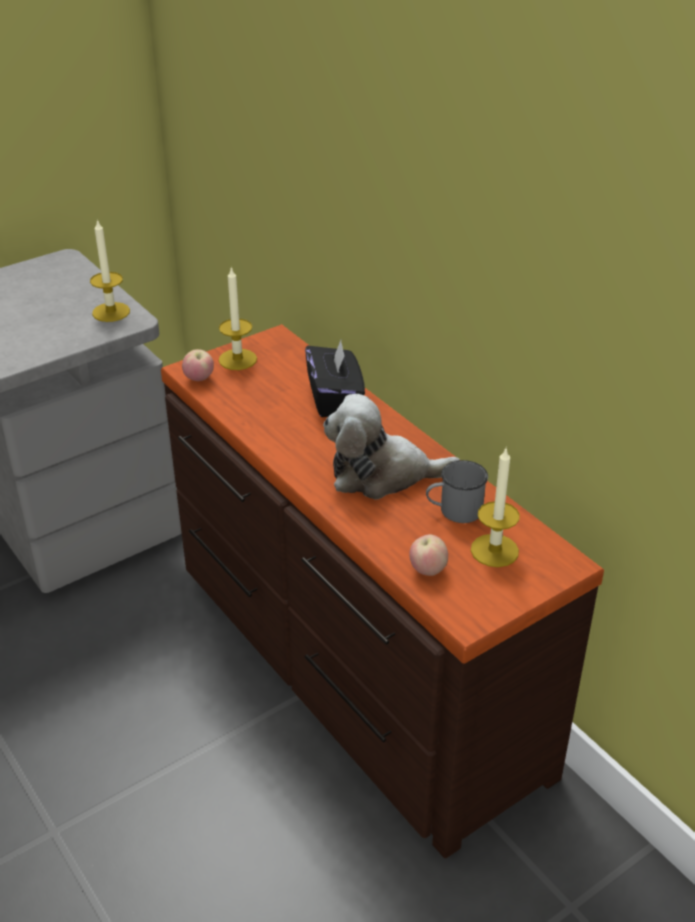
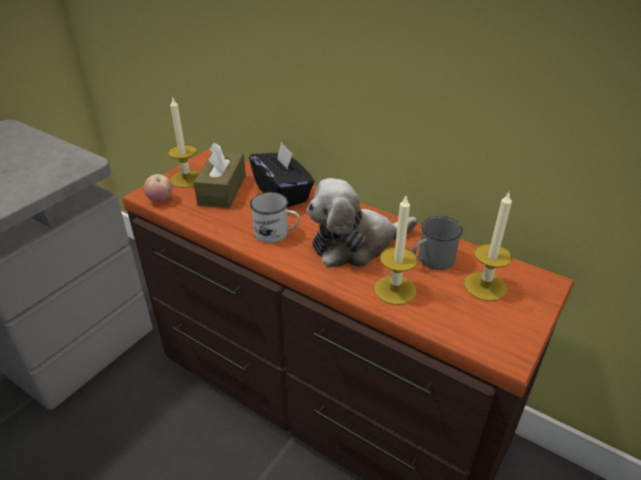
camera: 20 degrees left, 0 degrees up
candle [90,219,130,322] -> candle moved to [374,196,418,305]
apple [409,534,448,576] -> none
none -> brown tissue box [193,142,246,208]
none -> white mug [250,192,300,243]

